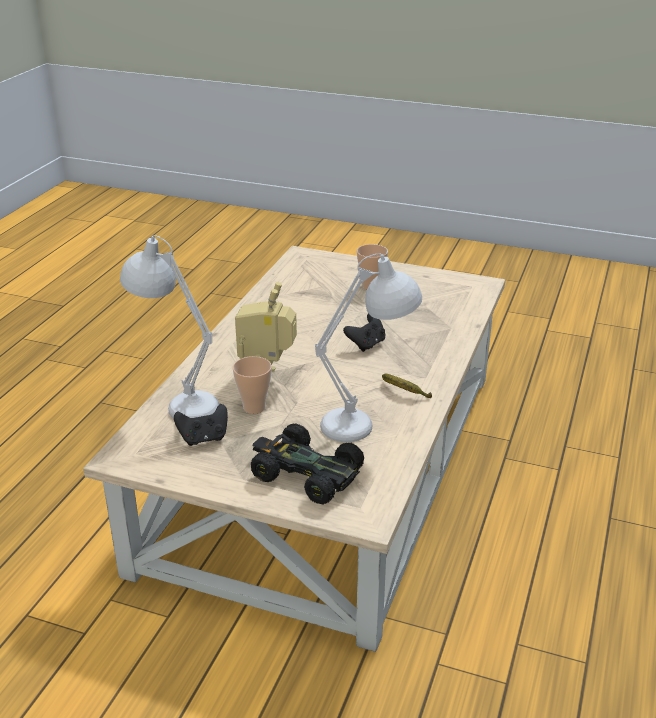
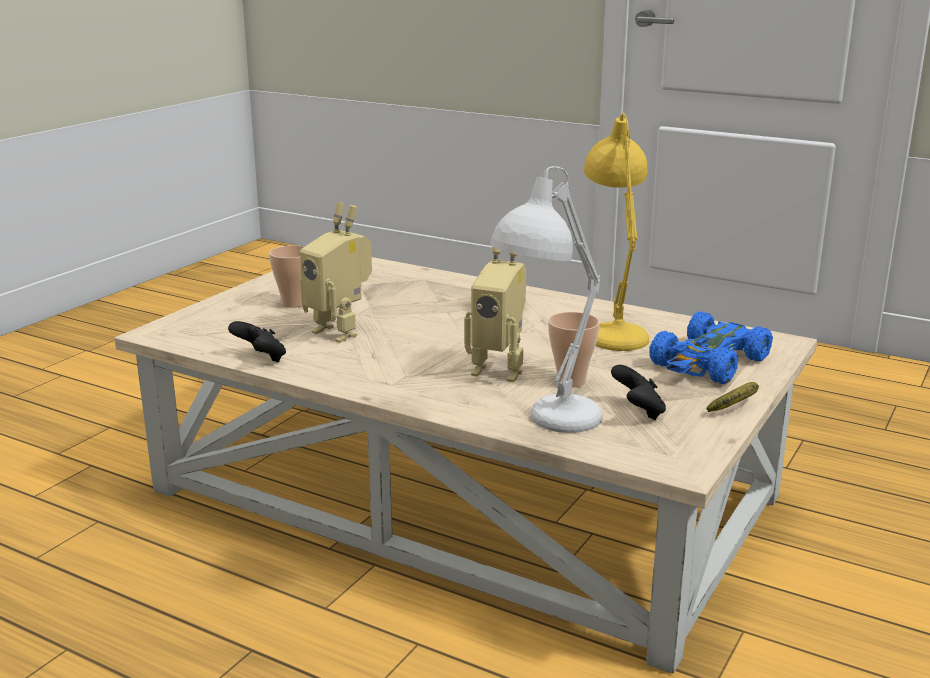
camera: 80 degrees left, 10 degrees down
black toy car [251,423,364,505] -> blue toy car [649,311,773,384]
white table lamp [315,253,422,442] -> yellow table lamp [584,113,649,351]
black game controller [343,314,386,352] -> black game controller moved to [228,321,286,362]
banana [382,374,432,398] -> banana moved to [707,382,759,412]
none -> toy robot [300,202,372,343]

